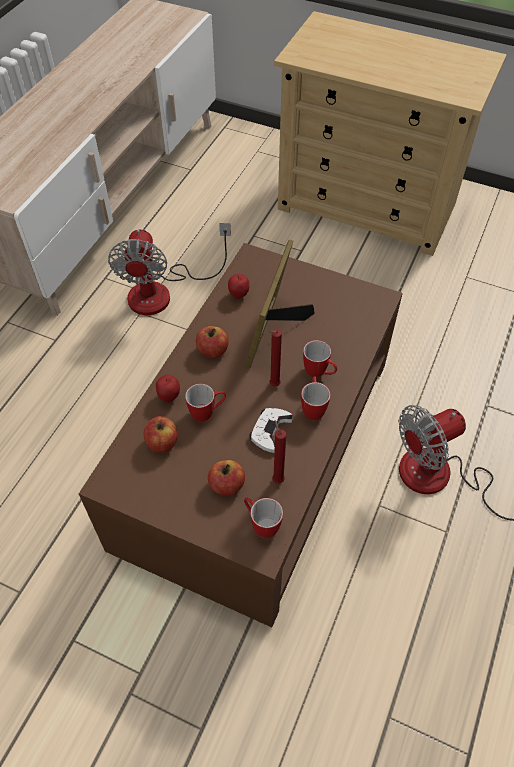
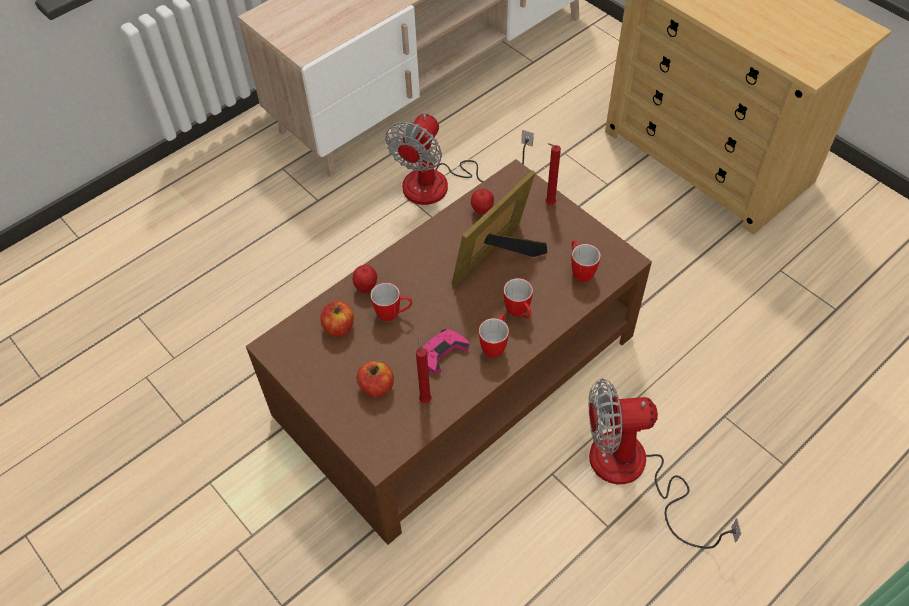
camera: 25 degrees right, 0 degrees up
apple [196,326,229,358] -> none
mug [244,498,283,538] -> mug moved to [571,240,601,282]
white game controller [250,408,293,453] -> pink game controller [421,329,469,374]
red candle [269,329,282,387] -> red candle moved to [546,143,561,205]

